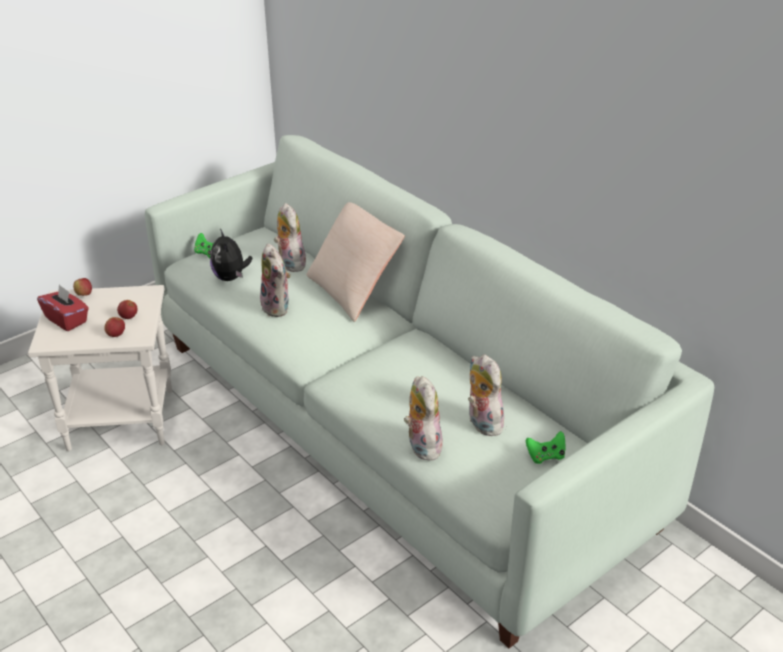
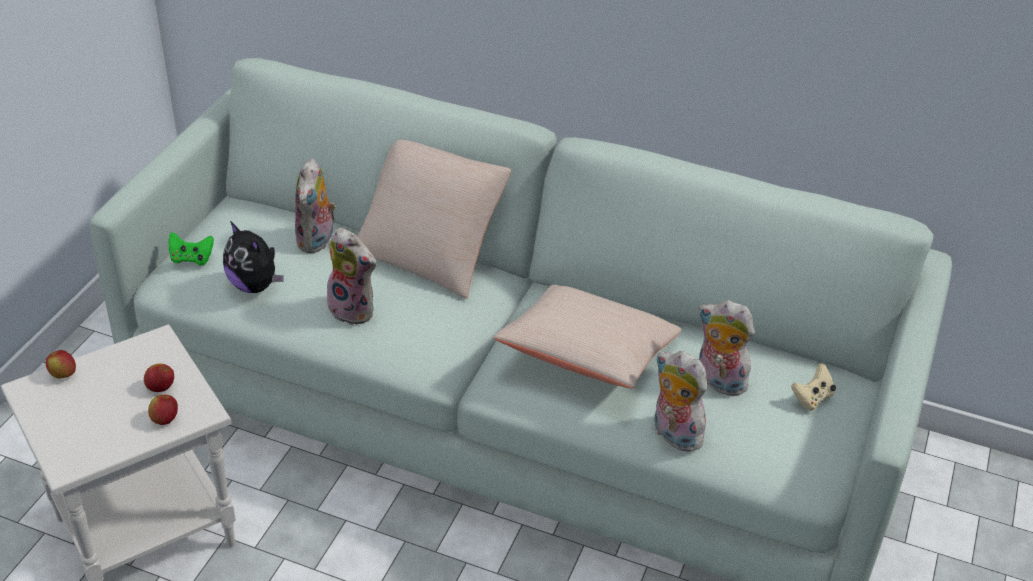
camera: 30 degrees left, 5 degrees up
red tissue box [37,285,89,331] -> none
plush toy [274,203,306,272] -> plush toy turned 120 degrees counterclockwise [295,158,336,253]
green game controller [526,431,566,464] -> beige game controller [791,363,836,411]
none -> beige pillow [494,285,682,388]

